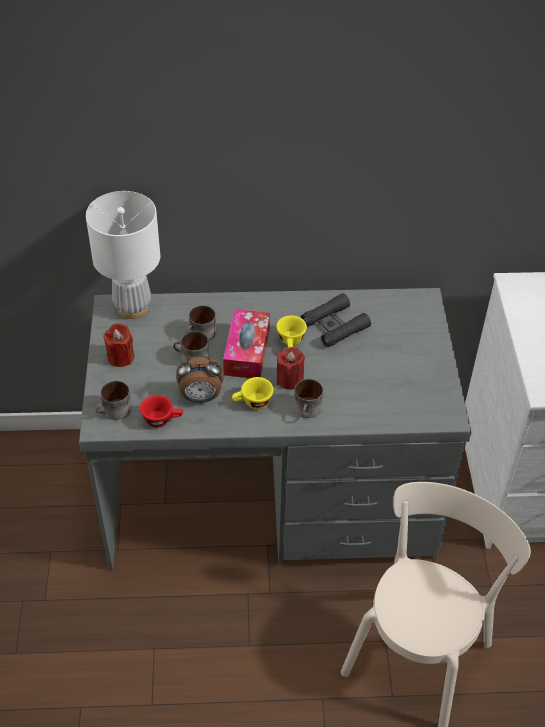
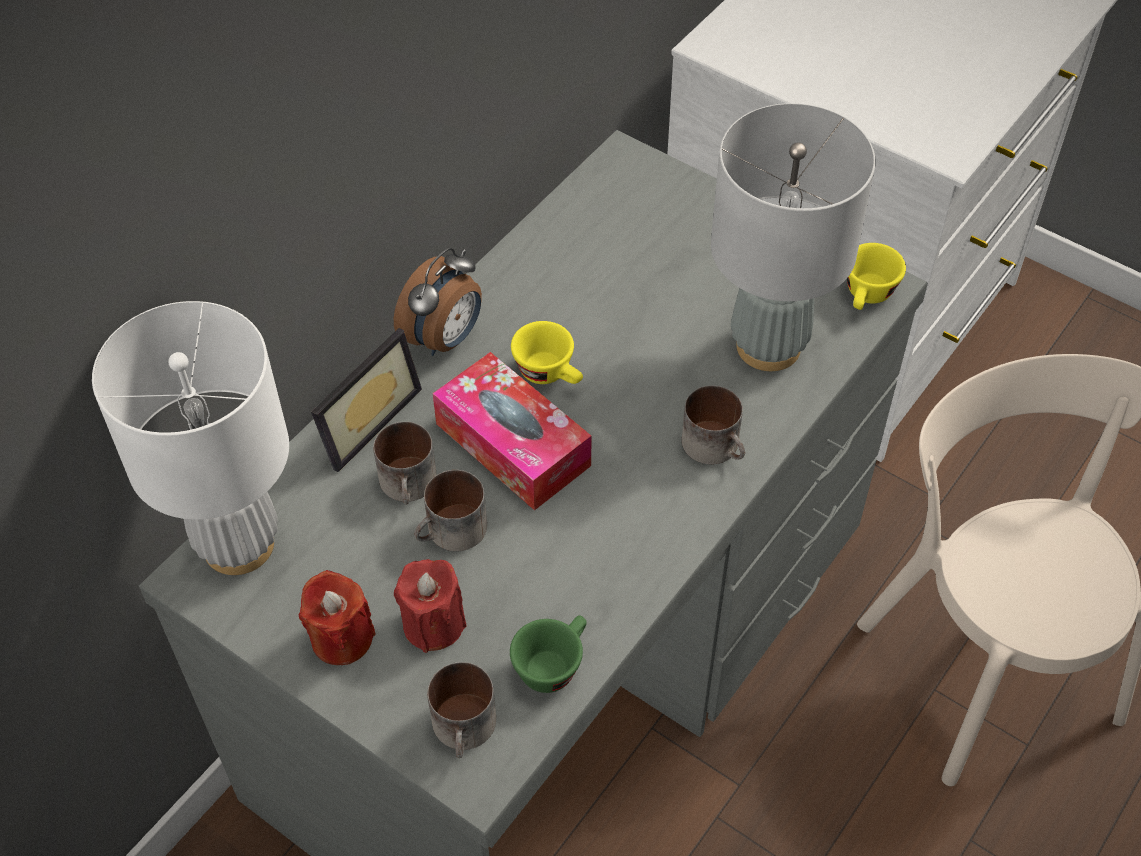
camera: 50 degrees left, 5 degrees up
red cup [140,395,183,428] -> green cup [510,615,587,693]
alarm clock [176,356,224,403] -> alarm clock moved to [394,248,482,356]
yellow cup [232,377,273,409] -> yellow cup moved to [847,243,906,310]
red candle [277,347,305,390] -> red candle moved to [394,559,467,653]
black binoculars [301,293,371,347] -> none
none -> picture frame [311,328,422,472]
none -> grey table lamp [711,103,876,371]

